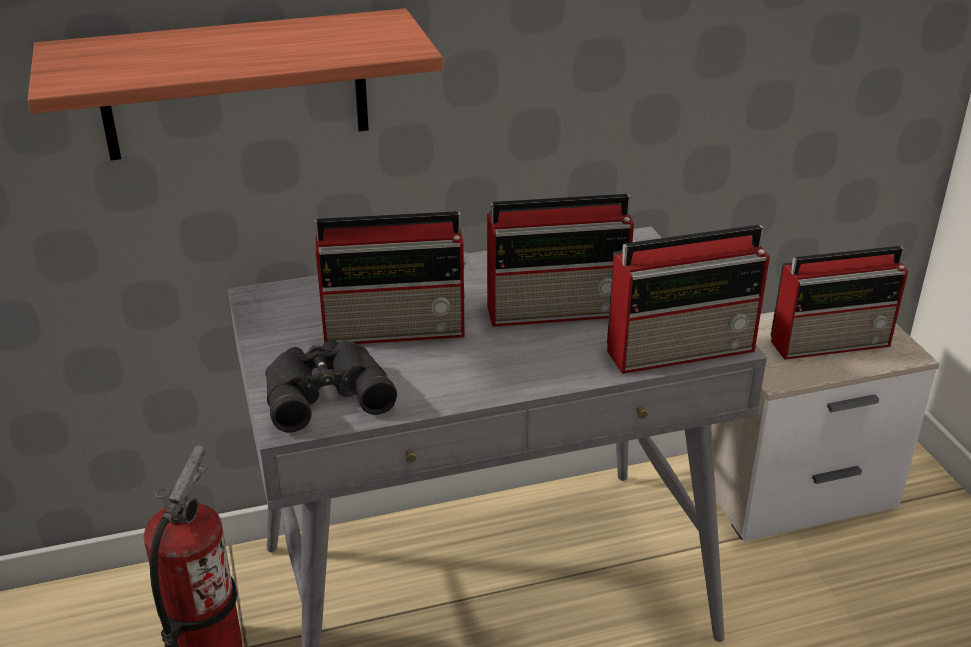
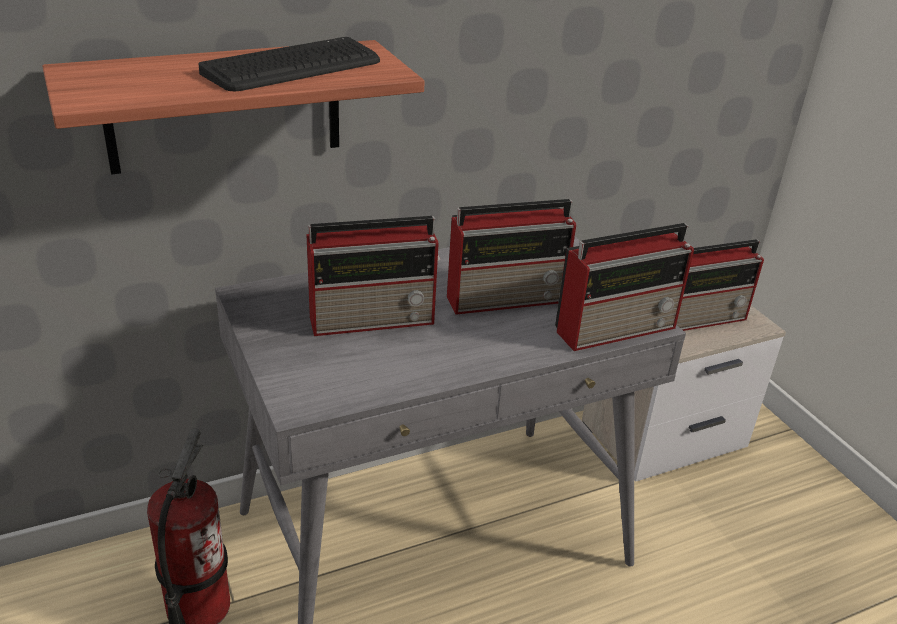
camera: 10 degrees left, 0 degrees up
black binoculars [265,340,397,433] -> none
none -> keyboard [198,37,380,91]

